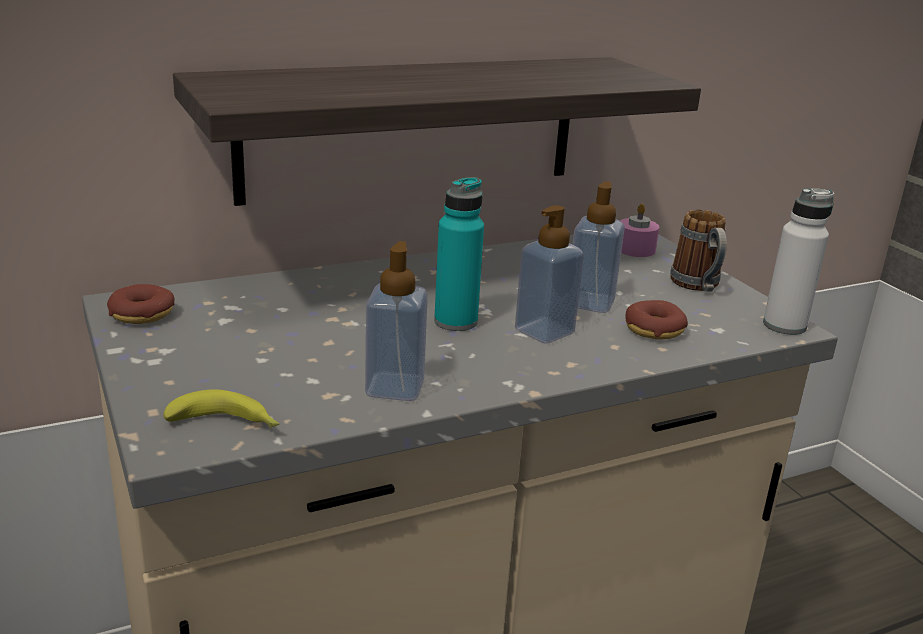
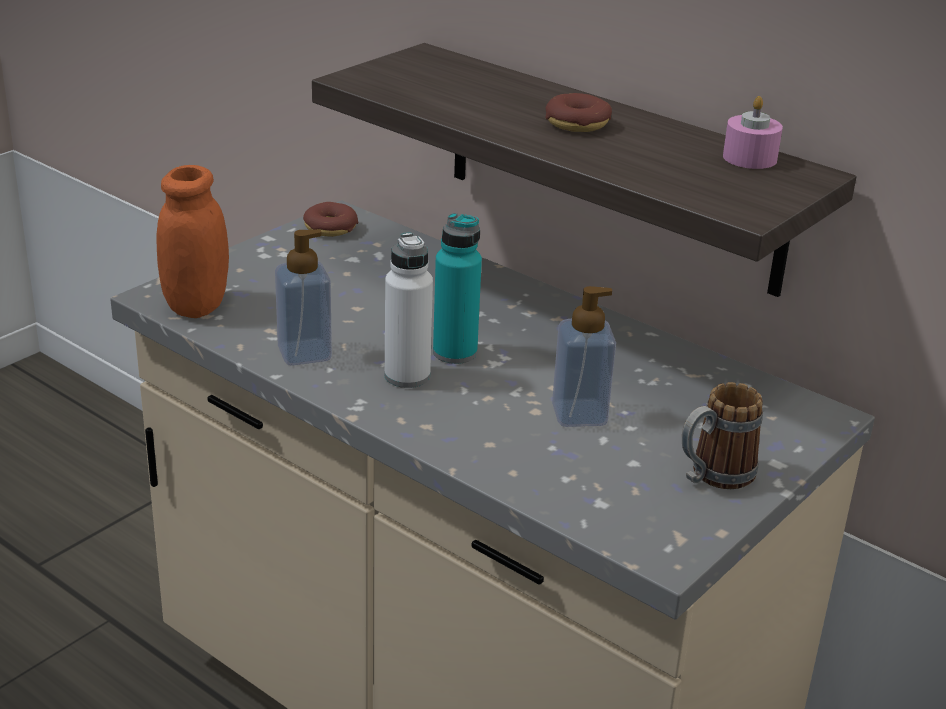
camera: 65 degrees right, 5 degrees up
banana [163,389,279,428] -> orange jar [156,165,229,318]
soap dispenser [515,205,584,344] -> none
pink candle [620,204,659,257] -> pink candle moved to [723,96,783,169]
donut [625,300,688,339] -> donut moved to [545,93,612,132]
white bottle [763,188,834,335] -> white bottle moved to [384,232,433,388]

